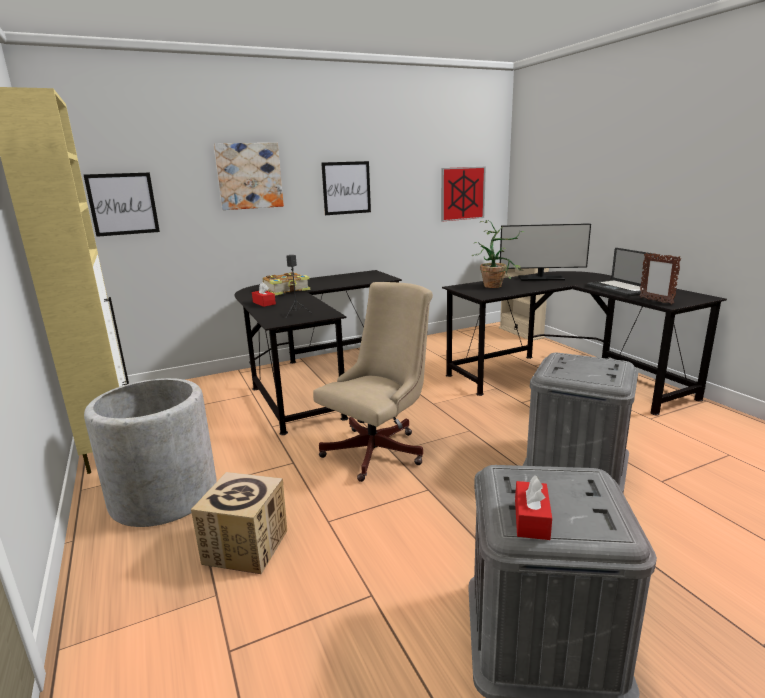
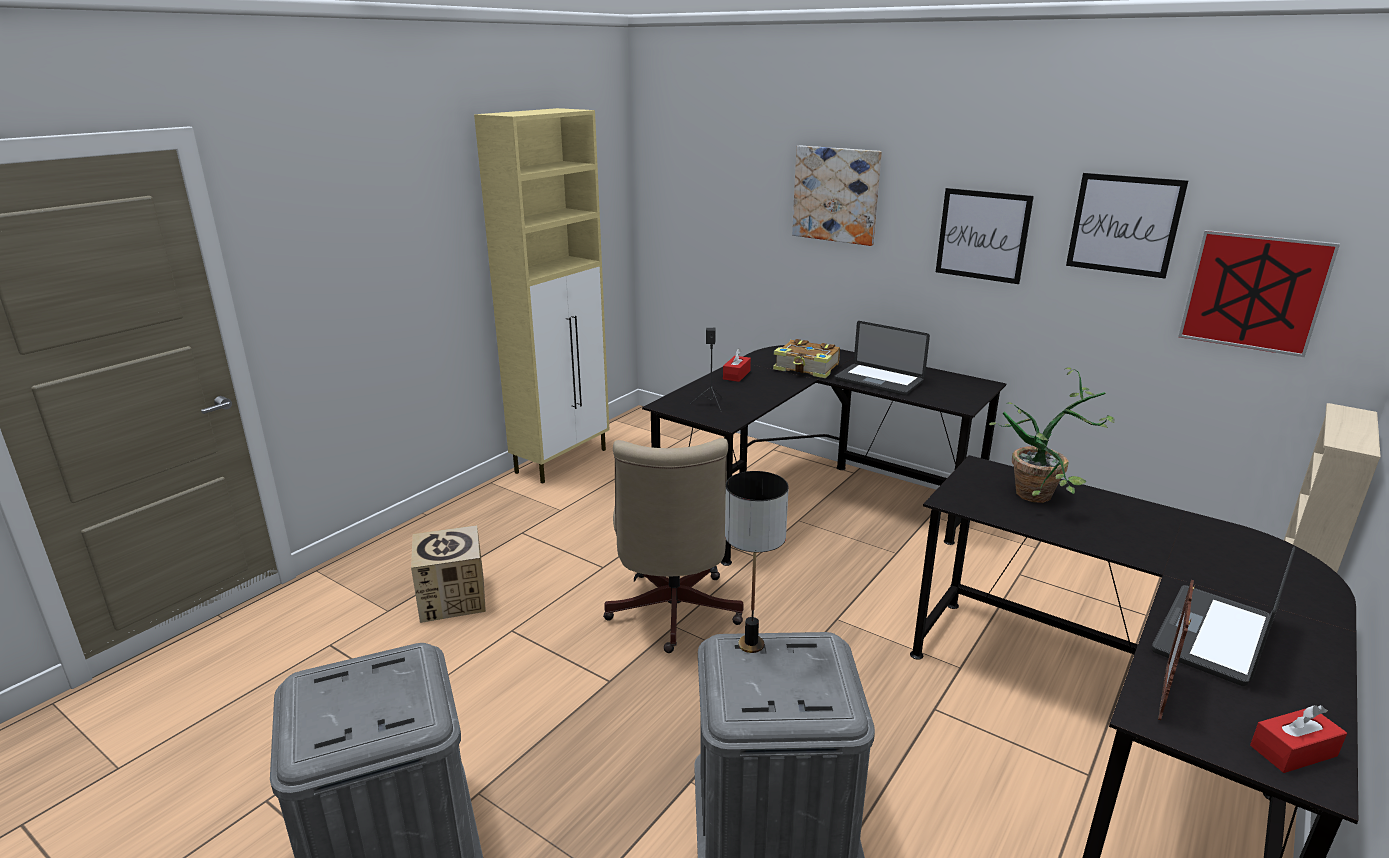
camera: 60 degrees right, 5 degrees up
picture [84,173,160,237] -> picture moved to [1066,173,1188,279]
grey planter [84,378,217,527] -> none
beige office chair [313,282,433,482] -> beige office chair turned 75 degrees clockwise [603,438,744,653]
monitor [500,223,591,281] -> none
red tissue box [515,475,552,540] -> red tissue box moved to [1250,705,1347,773]
none -> table lamp [725,471,789,653]
none -> laptop [834,321,930,396]

